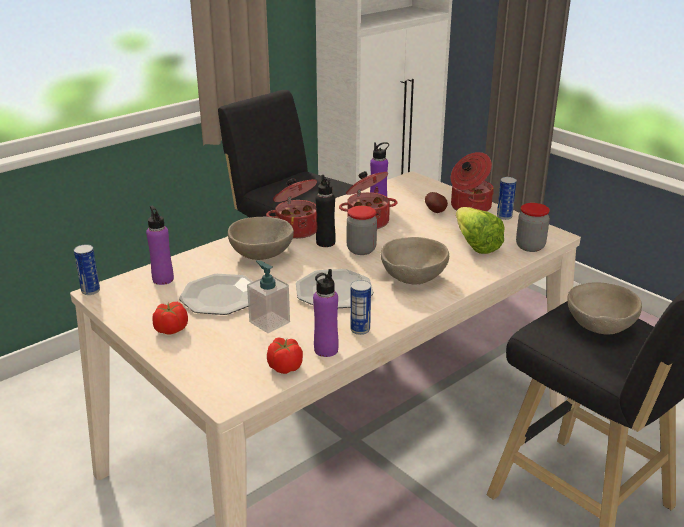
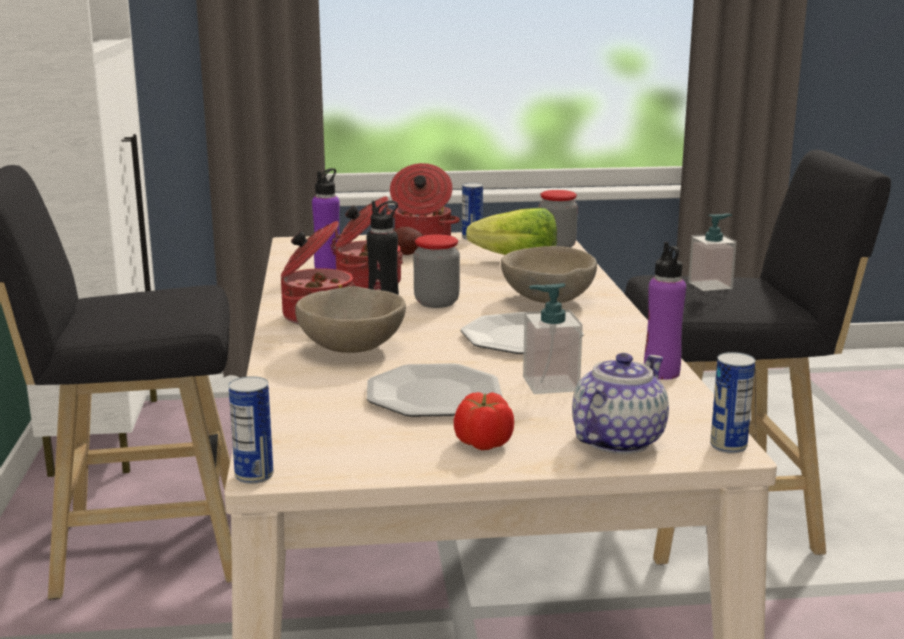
camera: 55 degrees left, 10 degrees down
purple bottle [146,205,174,285] -> none
tomato [267,337,303,374] -> none
can [350,280,371,335] -> can moved to [710,352,755,453]
beige bowl [567,282,642,335] -> soap dispenser [688,214,737,291]
none -> teapot [572,353,669,454]

